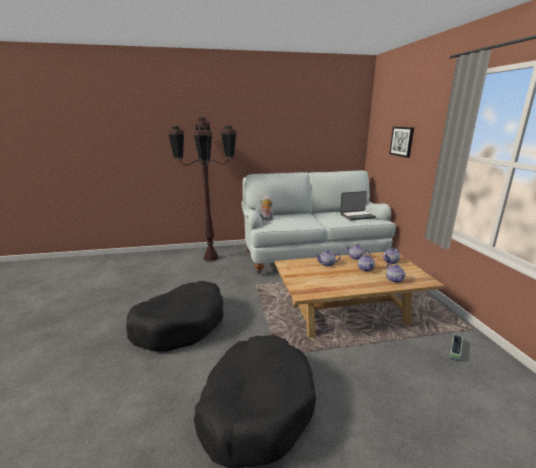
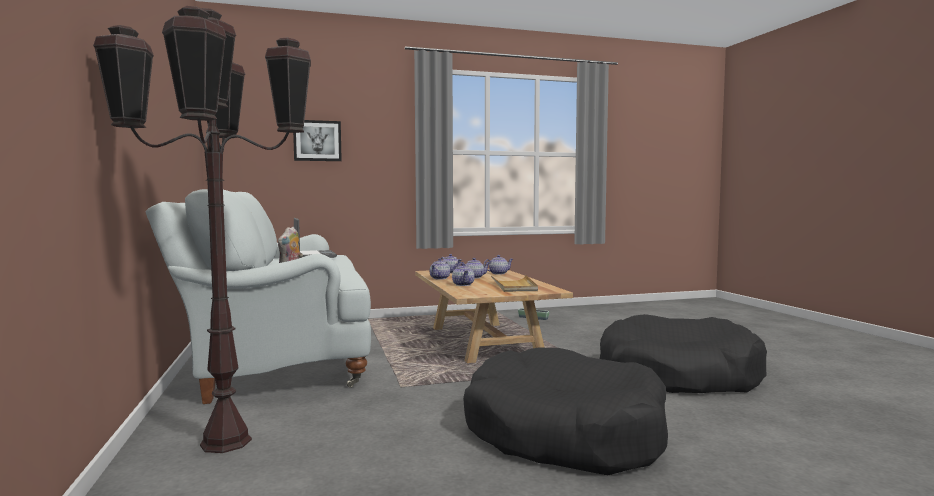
camera: 95 degrees left, 15 degrees down
none -> beige tray [491,275,538,292]

